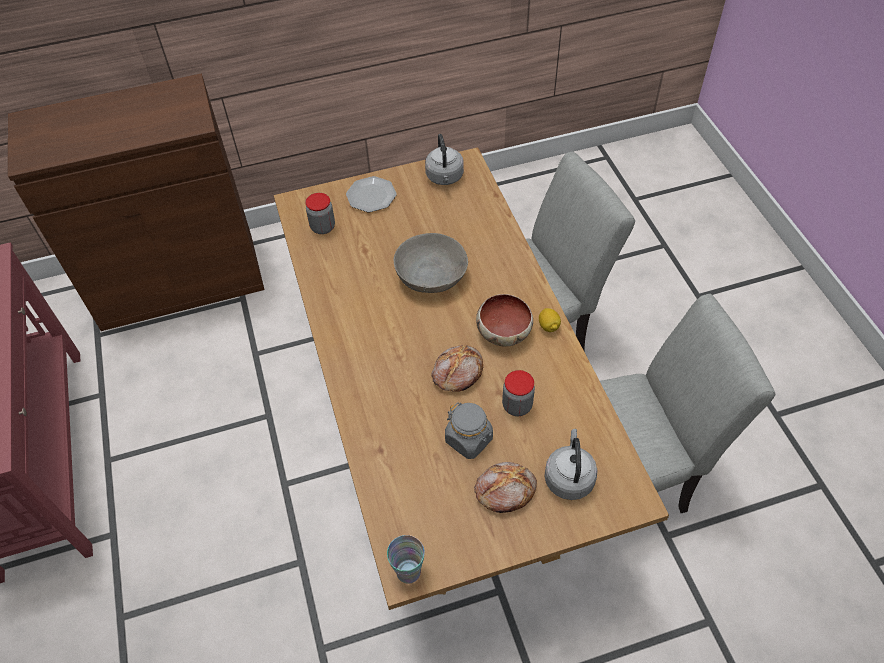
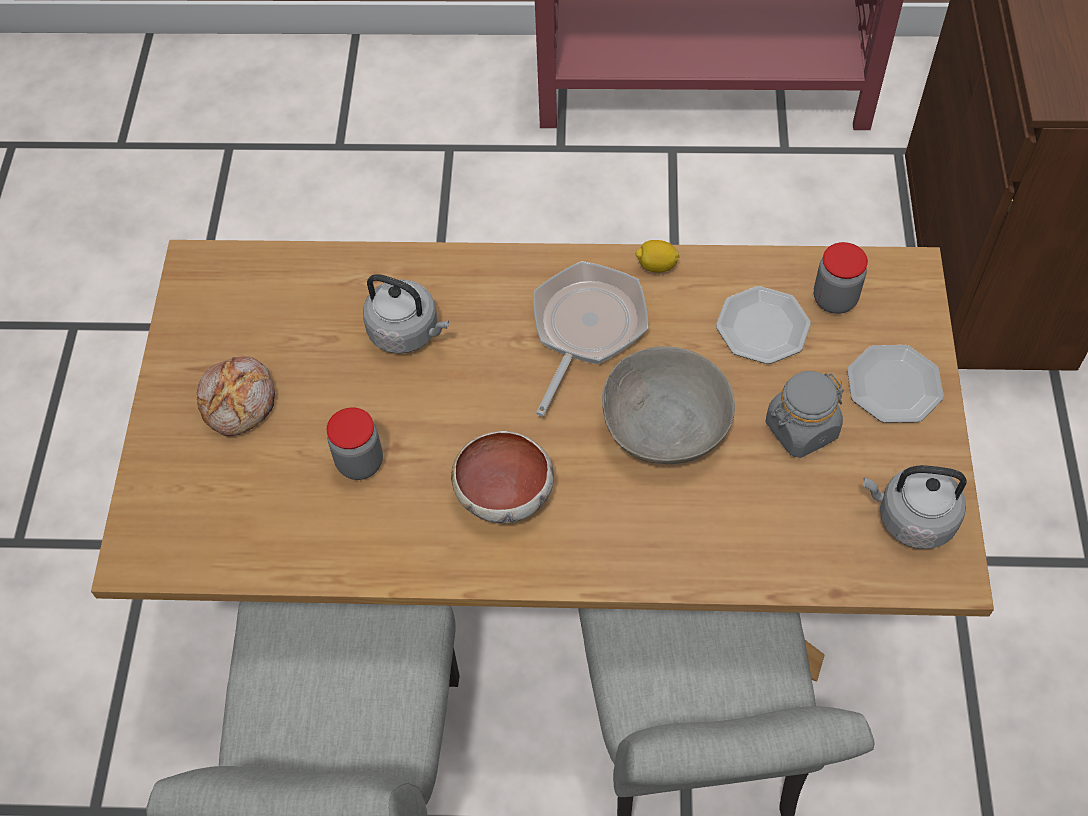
camera: 110 degrees right, 5 degrees up
cup [387,535,425,584] -> none
bread [432,345,483,392] -> none
grey jar [445,402,493,459] -> grey jar moved to [766,371,844,458]
lemon [539,308,561,332] -> lemon moved to [636,240,679,273]
grey kettle [544,429,598,500] -> grey kettle moved to [363,274,449,354]
none -> frying pan [533,261,648,416]
none -> plate [716,286,811,364]

